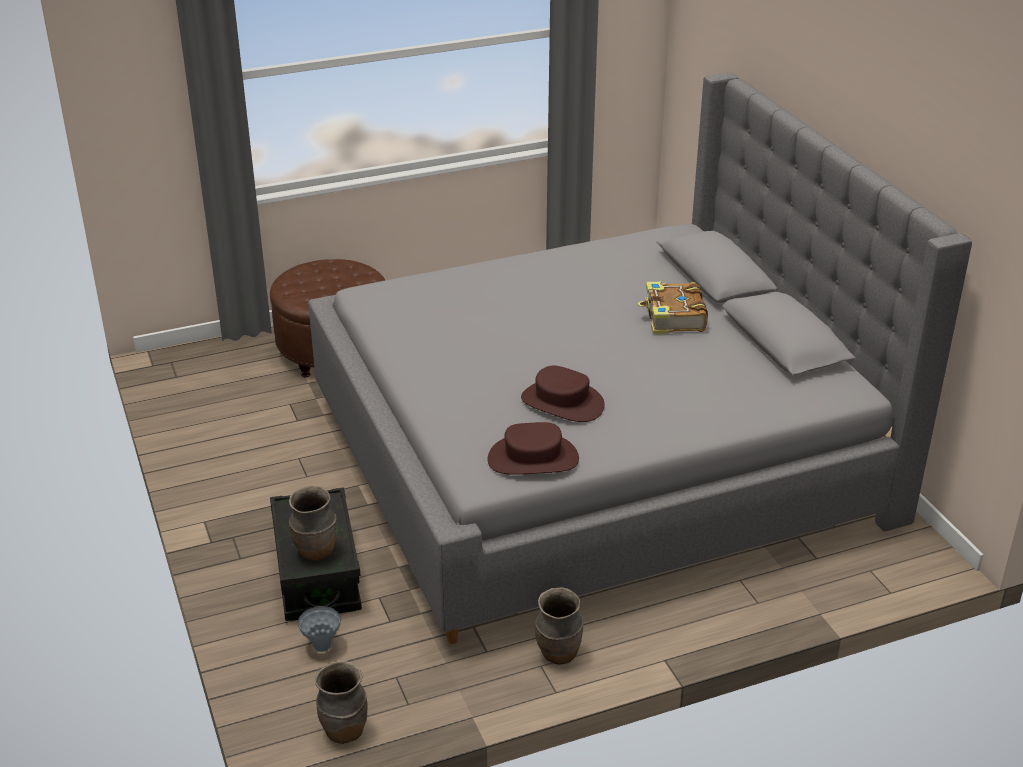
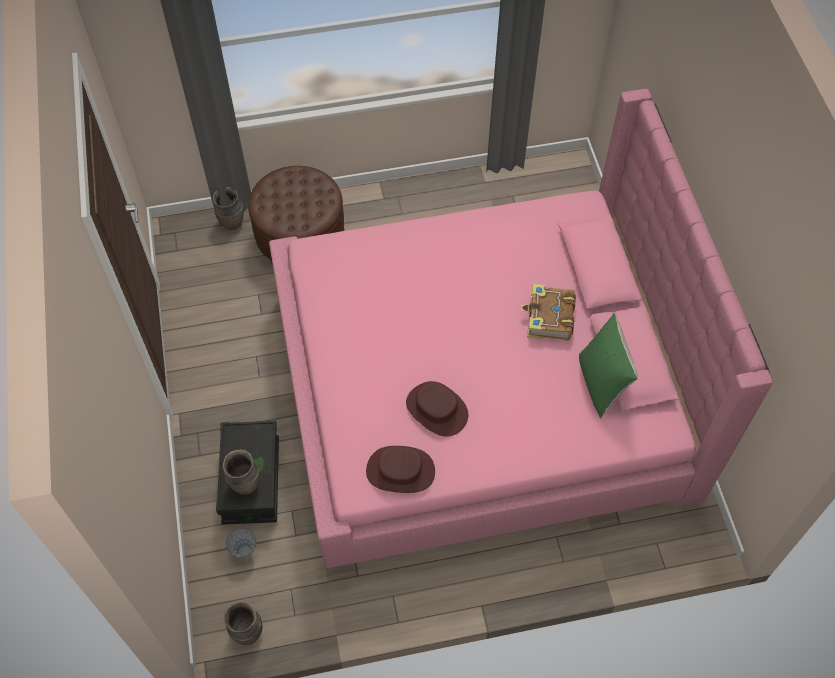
camera: 10 degrees right, 25 degrees up
grey bed [308,72,972,644] -> pink bed [269,89,773,568]
brown vase [535,587,584,665] -> brown vase moved to [213,187,243,230]
none -> green pillow [579,313,638,418]

